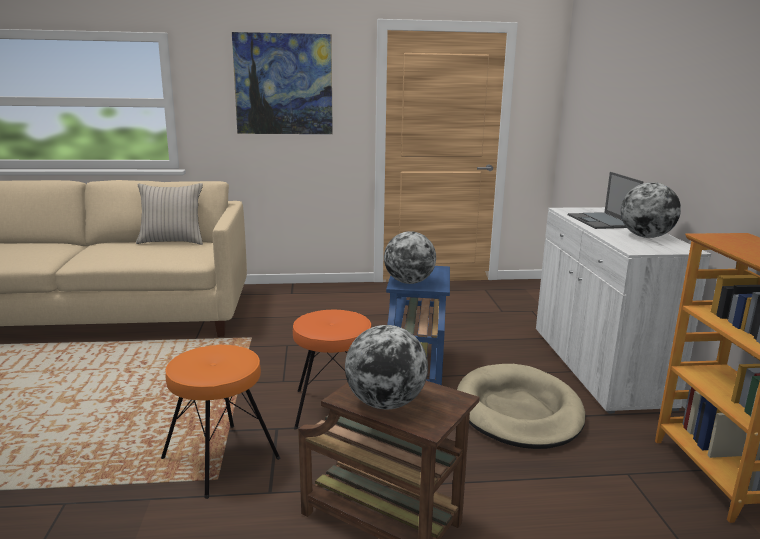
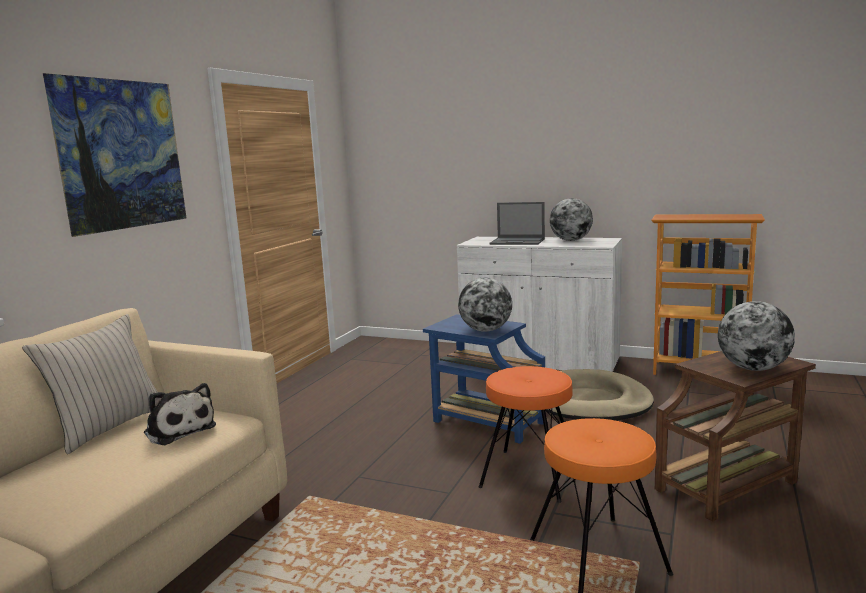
camera: 60 degrees left, 5 degrees down
none -> plush toy [144,383,216,445]

